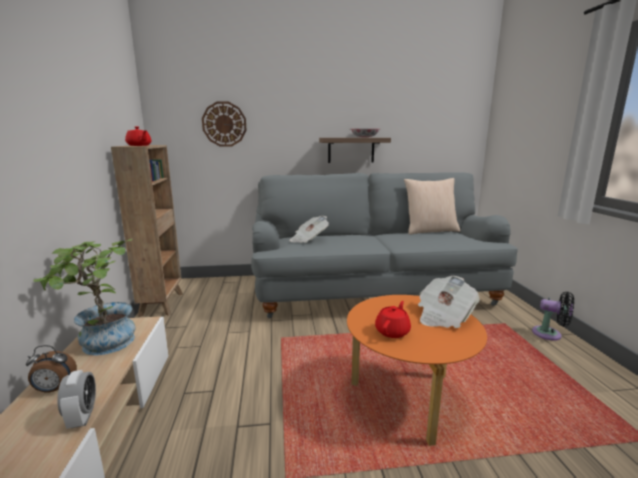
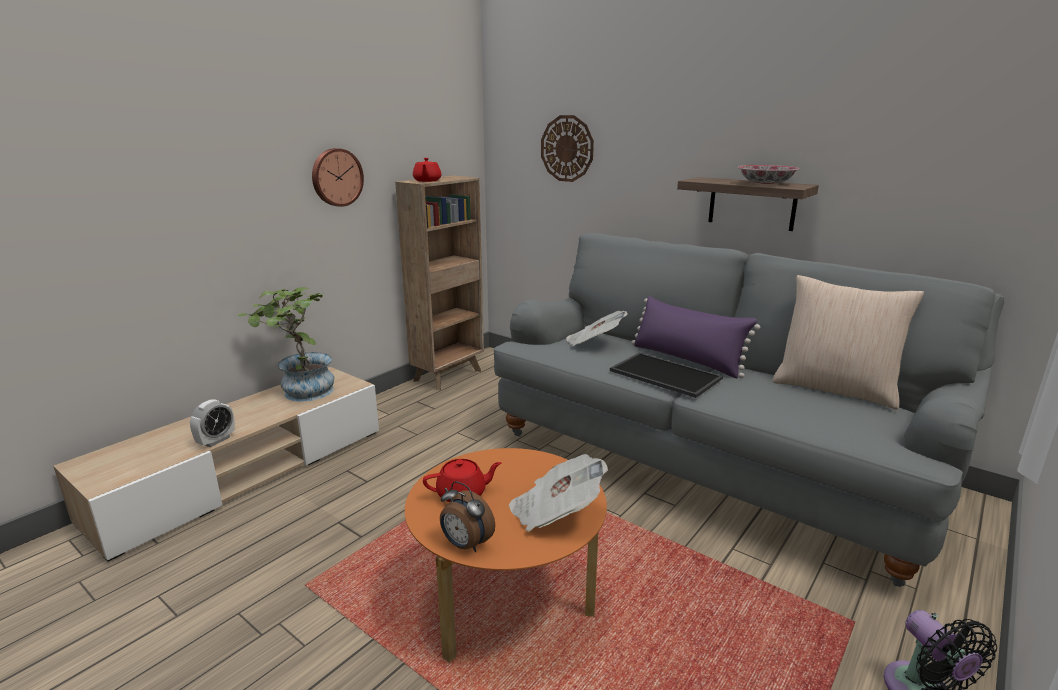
camera: 45 degrees right, 5 degrees up
alarm clock [26,345,77,392] -> alarm clock moved to [440,481,495,552]
none -> wall clock [312,148,364,207]
none -> tray [610,353,723,398]
none -> purple pillow [632,296,760,378]

